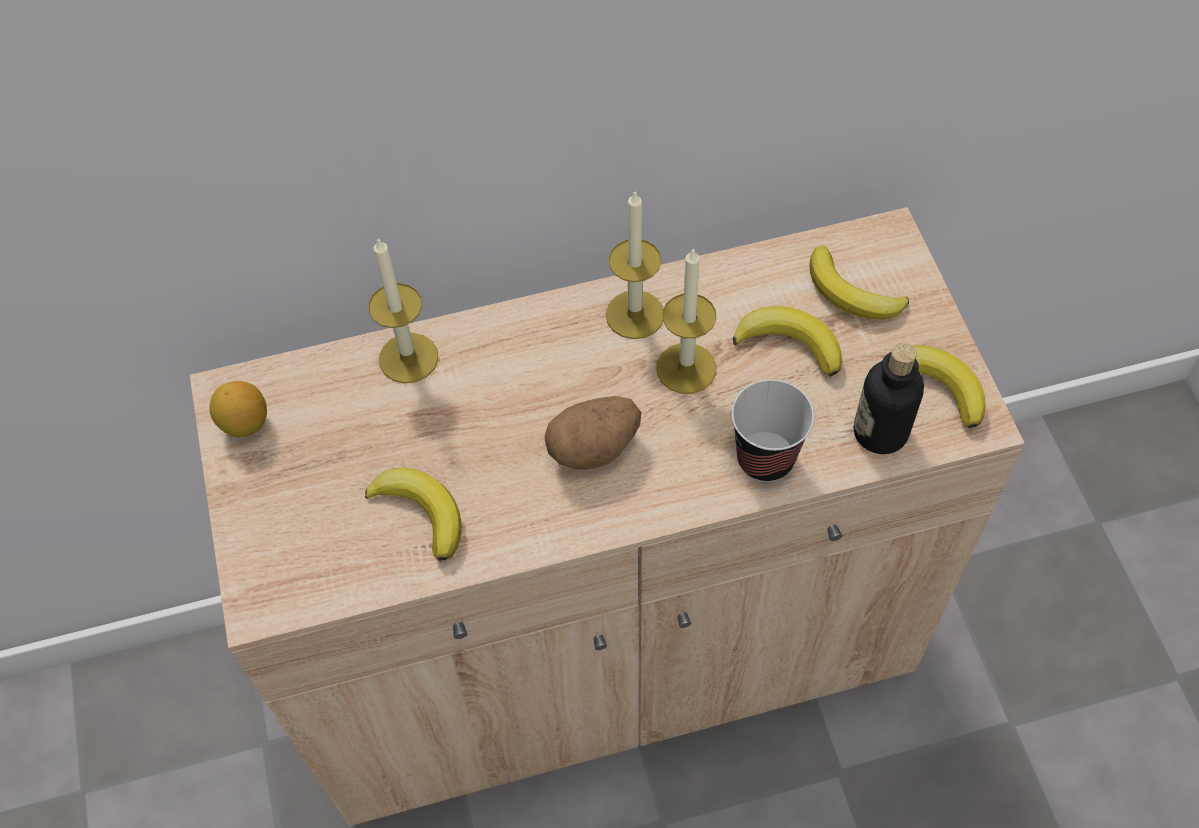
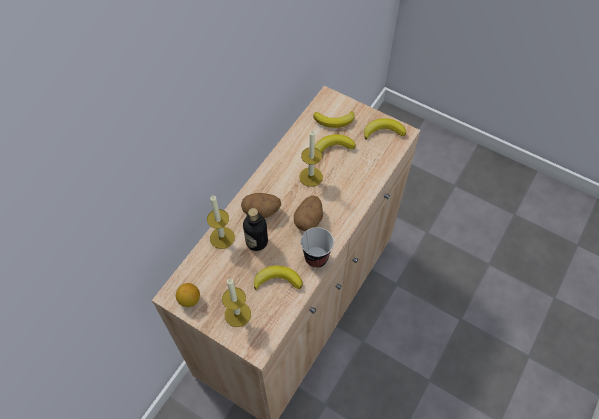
camera: 45 degrees left, 0 degrees up
candle [606,191,663,339] -> candle moved to [222,278,251,327]
cup [731,380,814,482] -> cup moved to [301,227,334,268]
bottle [854,343,924,454] -> bottle moved to [243,208,268,251]
none -> potato [241,193,281,218]

